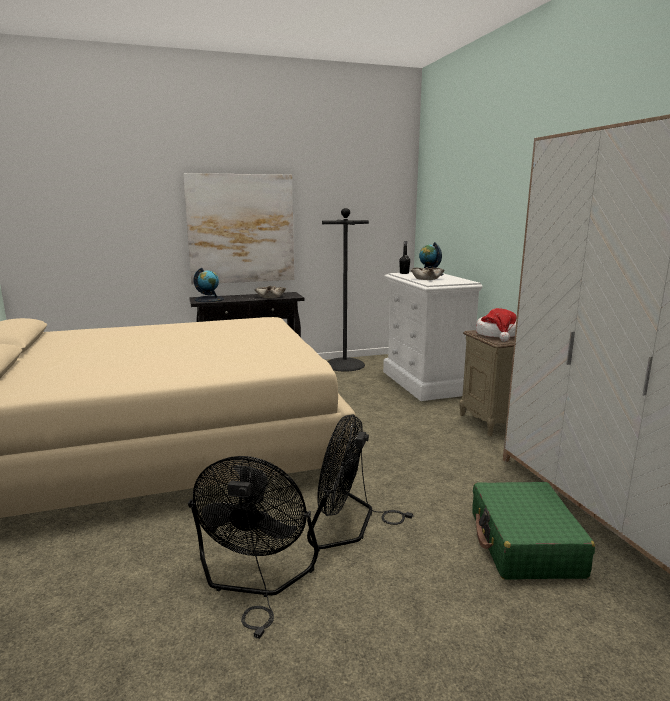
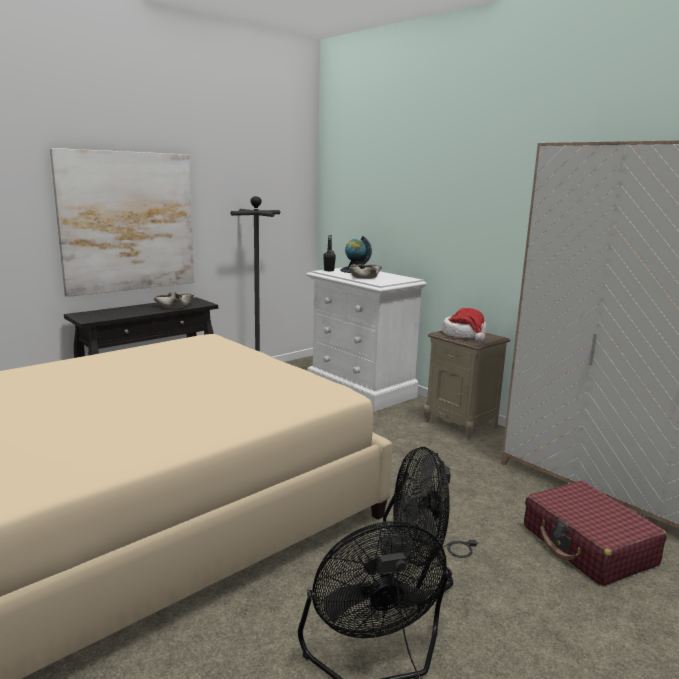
camera: 25 degrees left, 0 degrees up
globe [194,268,224,302] -> none
green suitcase [472,482,595,580] -> red suitcase [524,481,667,586]

